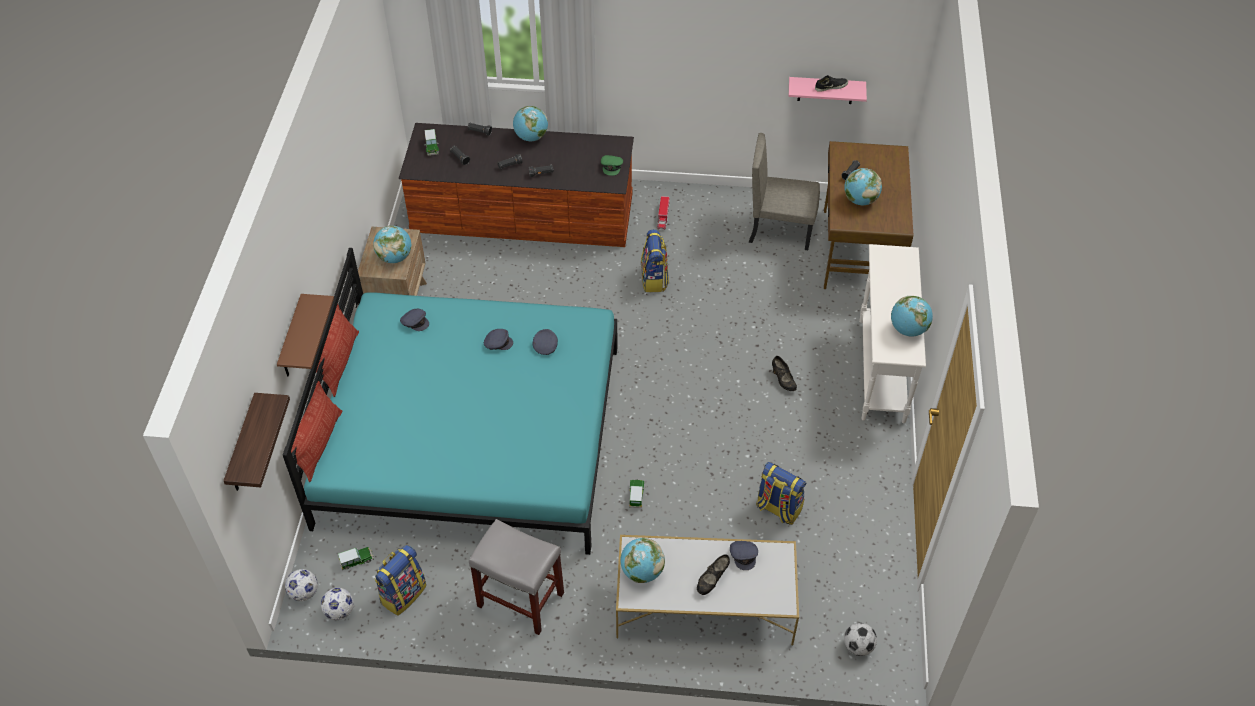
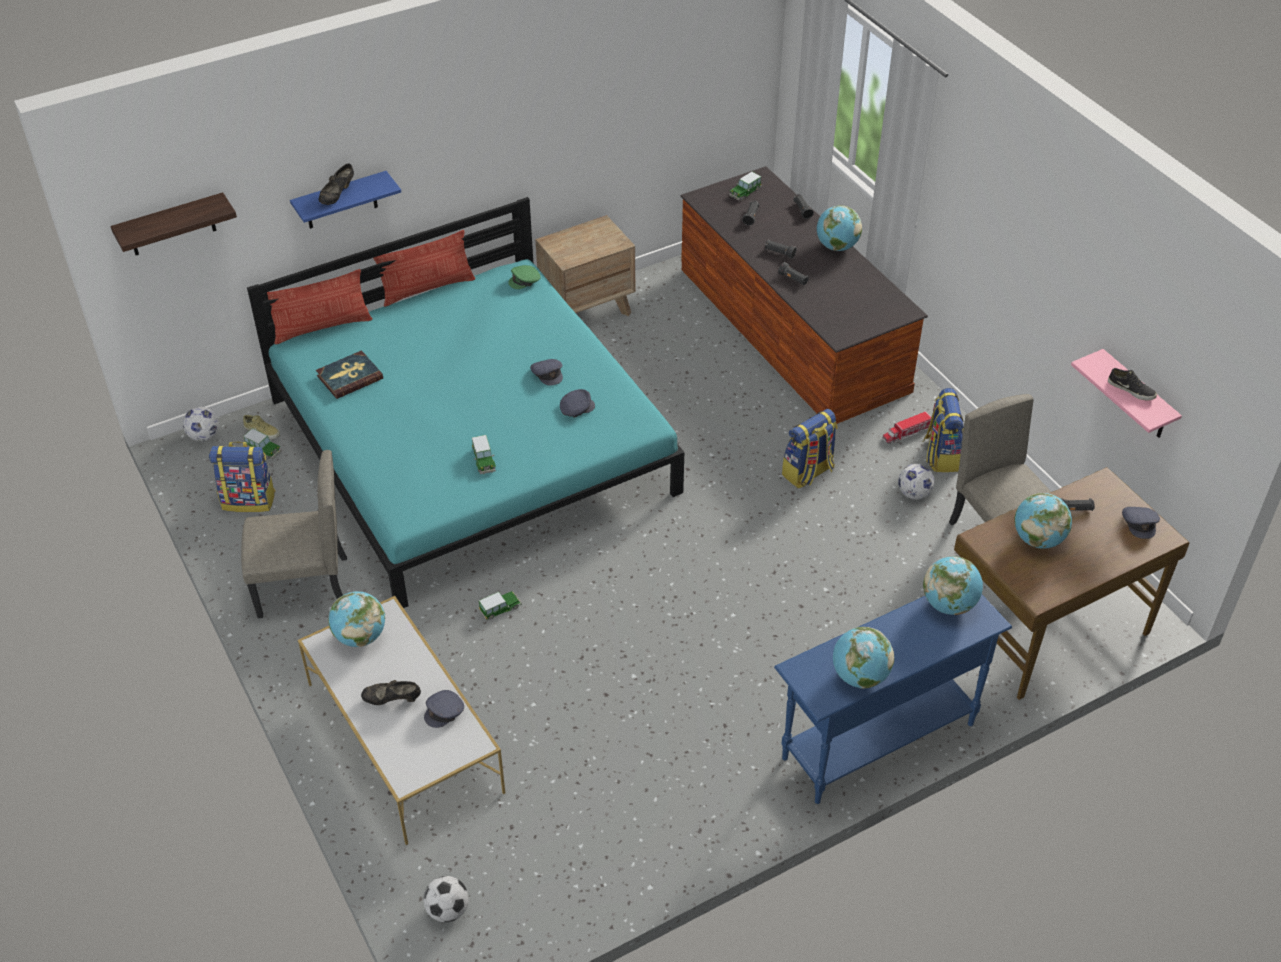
camera: 55 degrees right, 5 degrees down
brown shelf [277,294,334,376] -> blue shelf [290,171,401,229]
football [321,588,354,620] -> football moved to [898,464,935,499]
globe [373,225,411,263] -> globe moved to [923,556,983,615]
grey cap [400,309,429,331] -> grey cap moved to [1122,507,1160,539]
grey stool [469,519,564,635] -> beige chair [241,450,347,618]
green cap [601,155,623,176] -> green cap moved to [508,265,541,289]
backpack [756,462,806,525] -> backpack moved to [923,388,964,472]
black shoe [772,356,797,391] -> black shoe moved to [318,163,354,205]
white console table [859,244,926,424] -> blue console table [774,595,1012,804]
none -> beige shoe [243,415,280,439]
none -> book [316,350,383,399]
none -> toy car [472,435,496,474]

